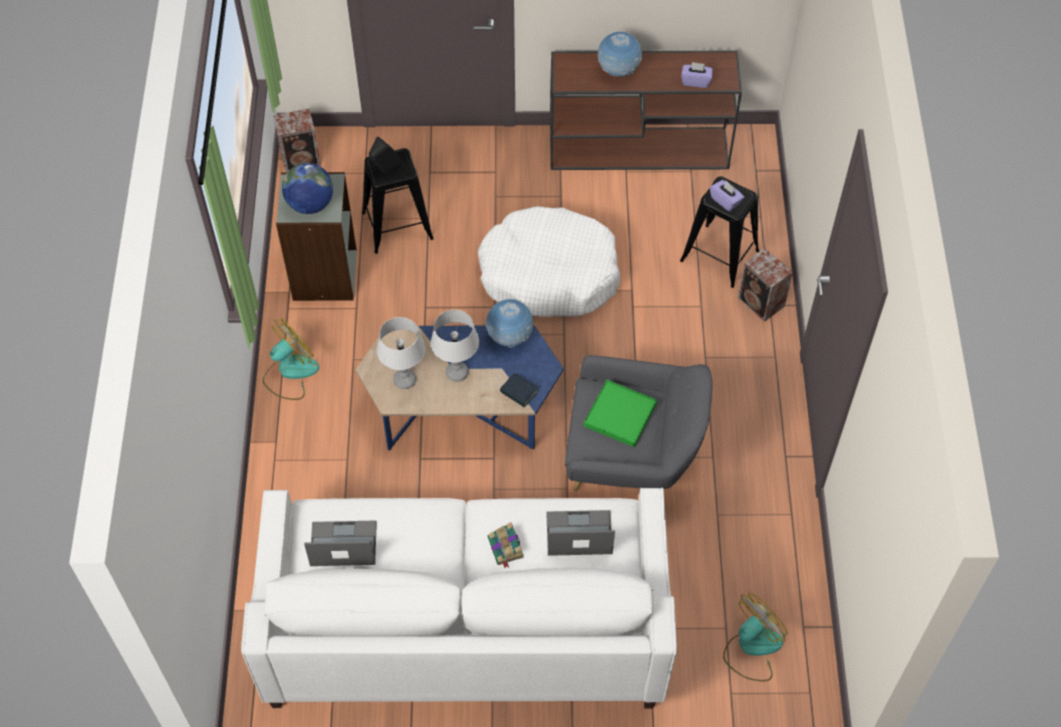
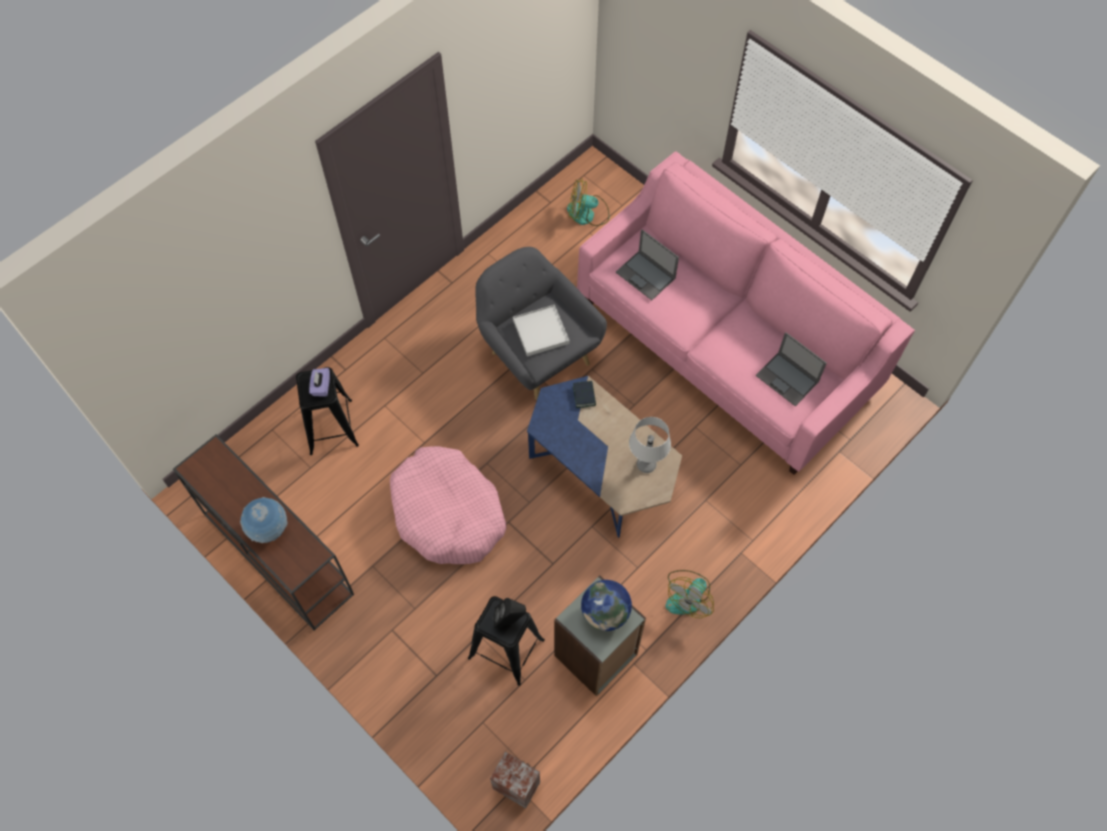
camera: 135 degrees left, 5 degrees up
white sofa [241,487,677,709] -> pink sofa [577,151,915,475]
fan [263,318,319,400] -> fan turned 60 degrees counterclockwise [665,570,714,618]
grey table lamp [431,310,479,382] -> none
white dog bed [478,206,620,317] -> pink dog bed [390,446,506,564]
globe [485,298,533,348] -> none
book [488,522,524,568] -> none
green tray [584,380,657,447] -> white tray [513,305,569,357]
purple tissue box [681,62,713,88] -> none
speaker [738,248,793,322] -> none

